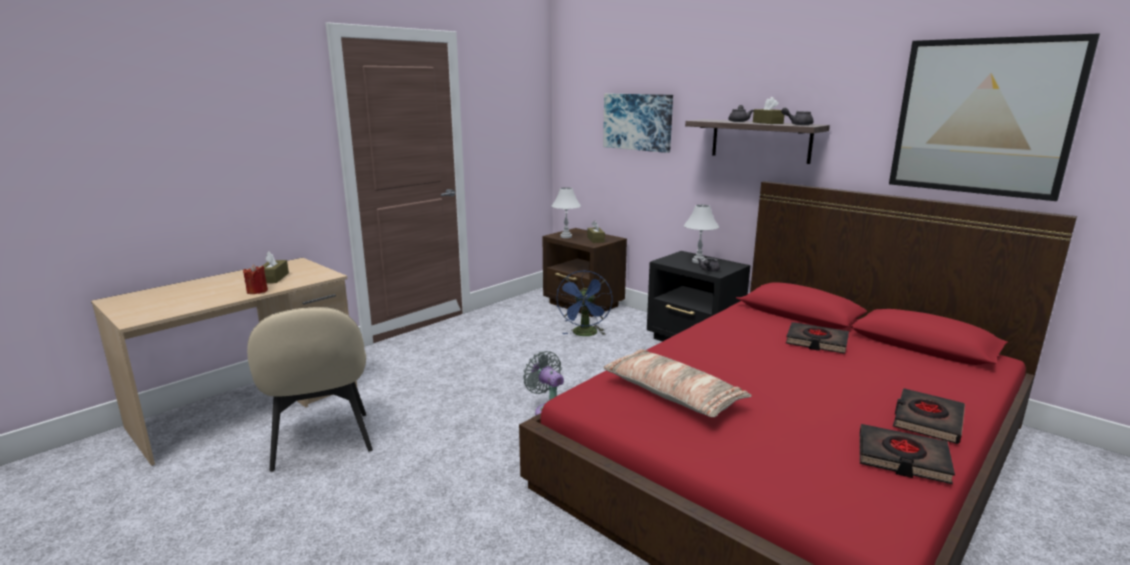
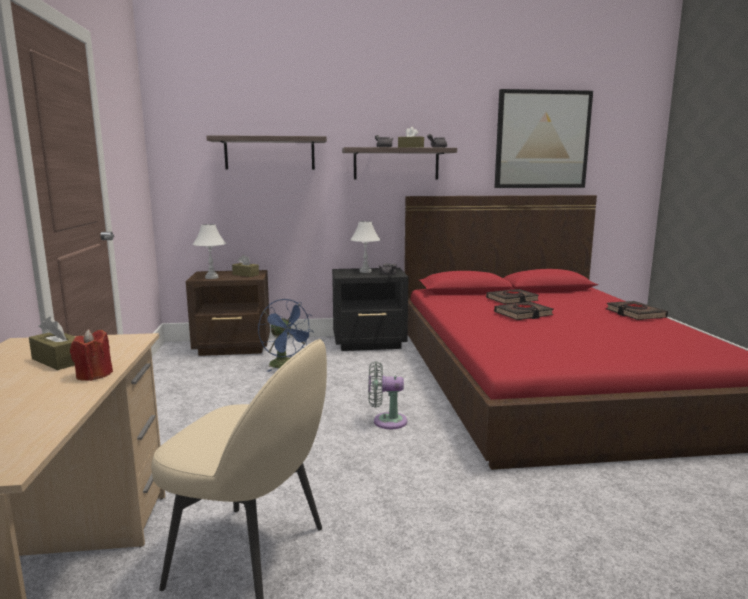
camera: 50 degrees left, 5 degrees down
picture [603,94,673,153] -> shelf [206,135,327,170]
pillow [603,349,752,417] -> none
black book [860,424,955,484] -> black book moved to [494,302,554,320]

